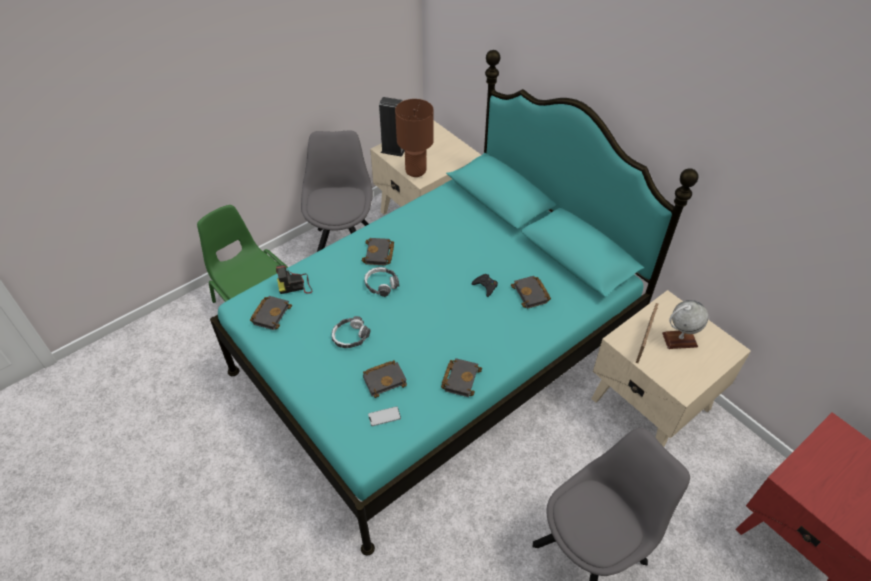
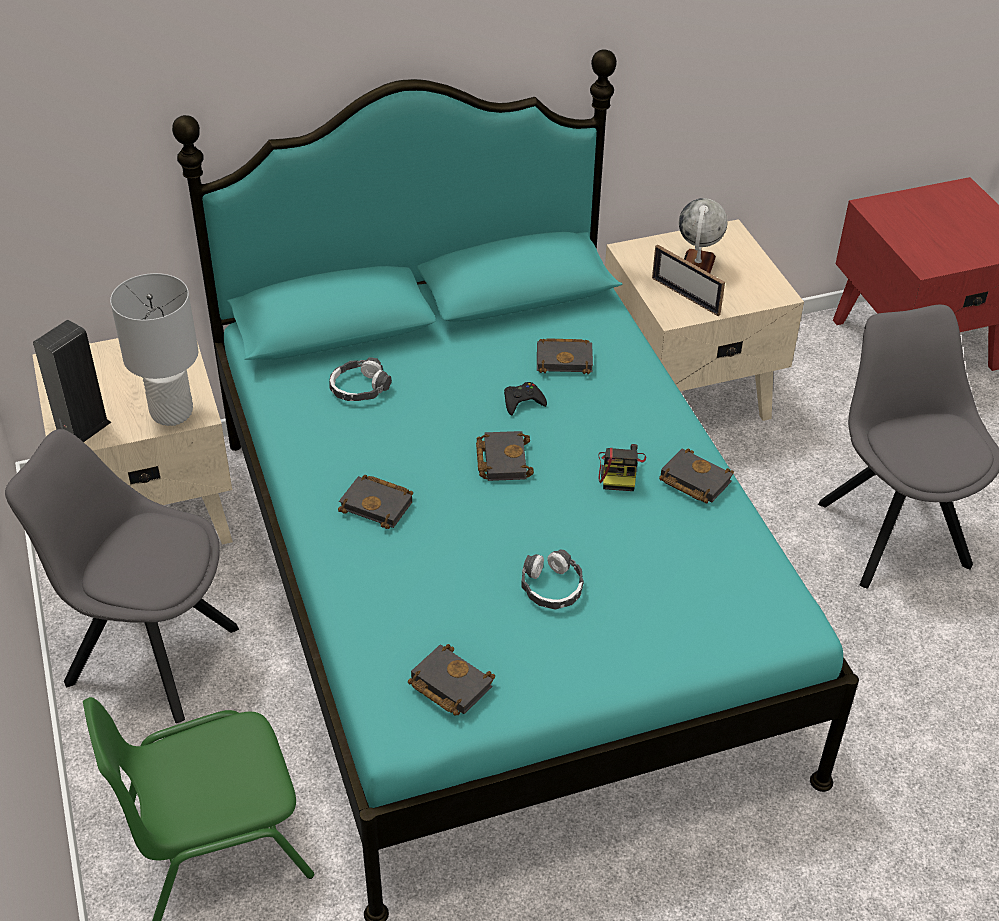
camera: 70 degrees left, 5 degrees down
camera [276,265,312,294] -> camera moved to [599,444,646,491]
black book [363,360,407,398] -> black book moved to [476,431,534,481]
headphones [364,267,399,297] -> headphones moved to [329,357,392,401]
phone [368,406,401,426] -> none
brown table lamp [395,99,434,177] -> grey table lamp [110,273,198,426]

